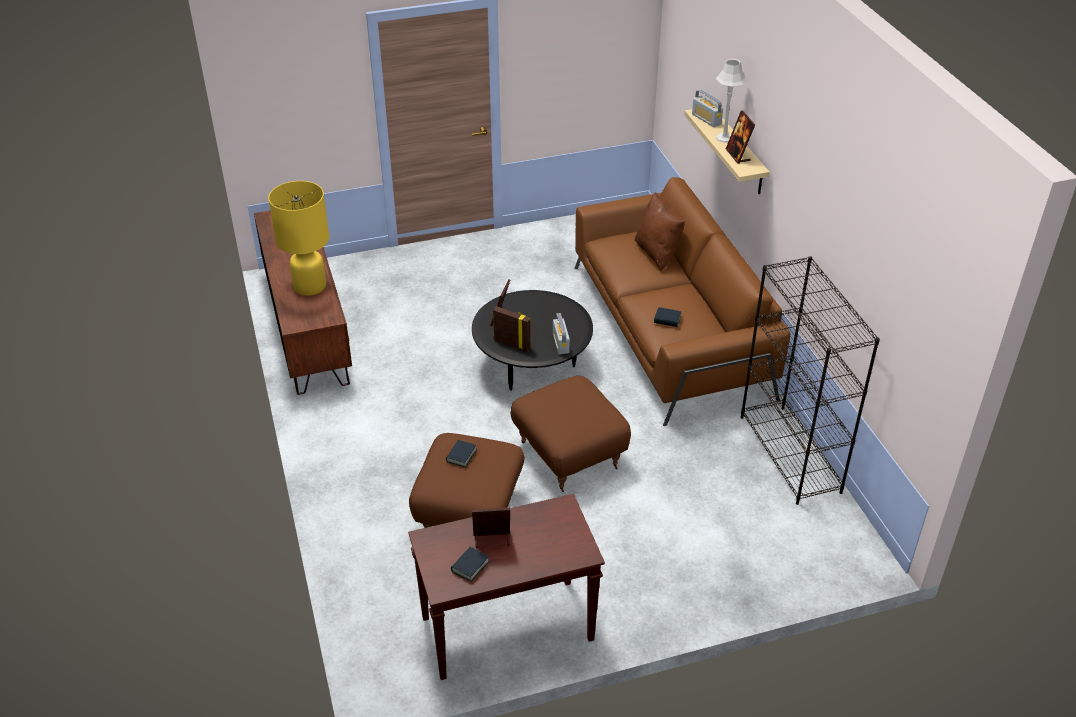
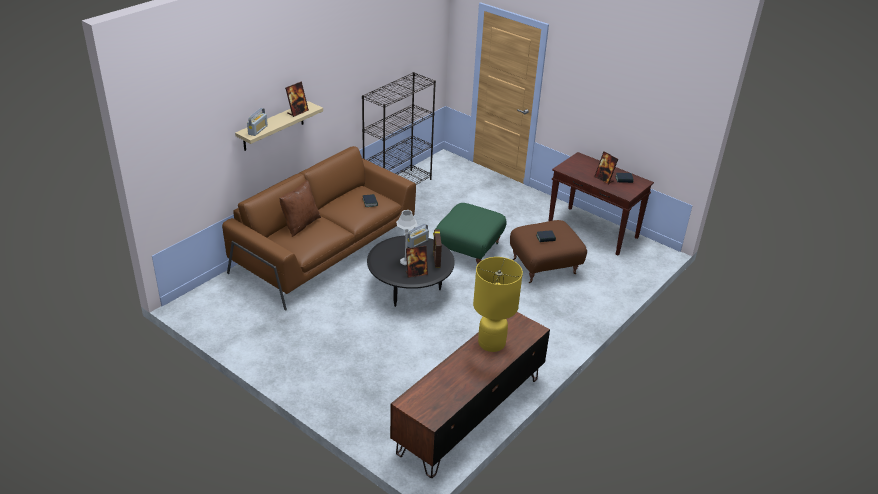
camera: 125 degrees left, 5 degrees down
brown ottoman [510,376,631,492] -> green ottoman [436,203,507,265]
grey table lamp [716,59,747,143] -> grey table lamp moved to [396,210,417,265]

